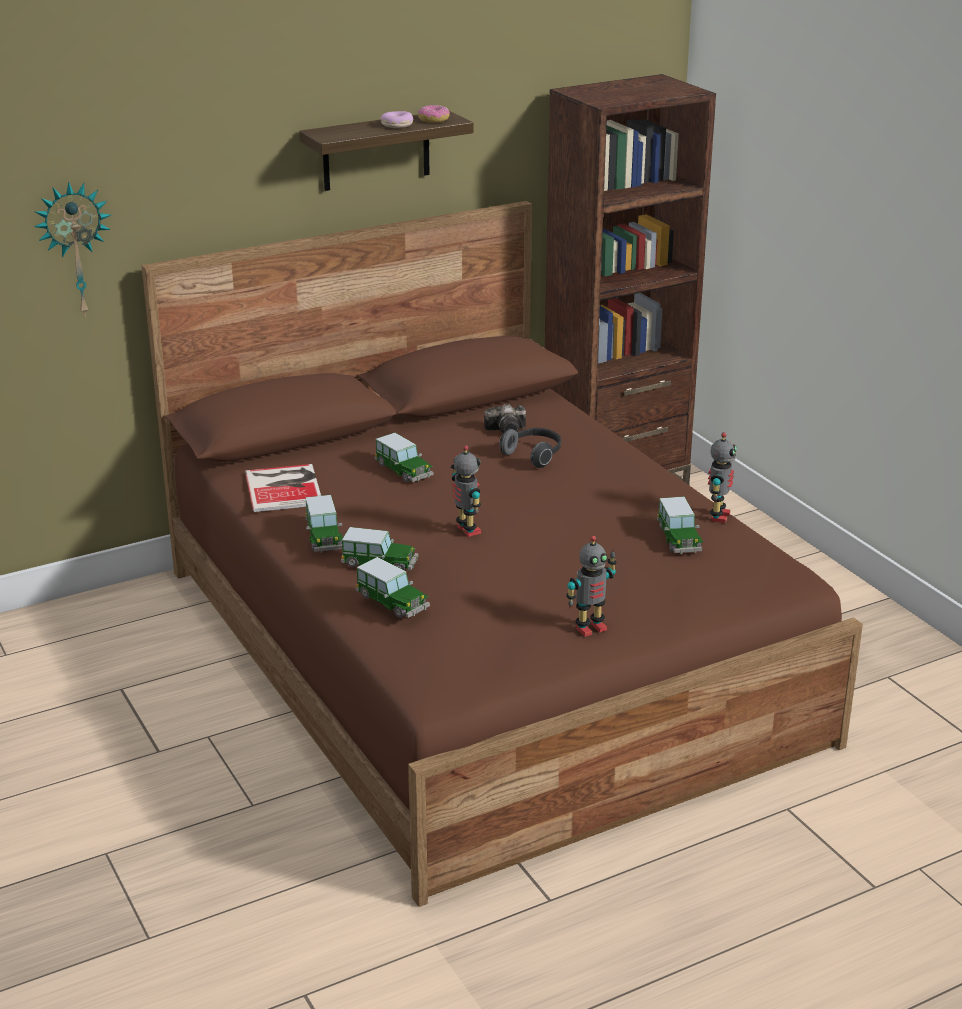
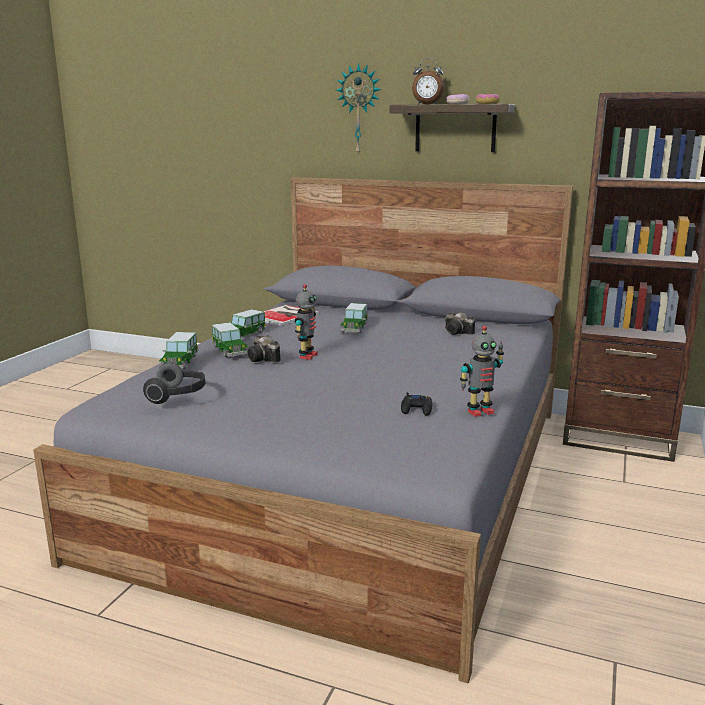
camera: 50 degrees right, 10 degrees down
wall clock [34,182,111,317] -> wall clock moved to [336,63,381,154]
brown bed [141,201,863,907] -> grey bed [33,177,573,683]
headphones [499,428,561,468] -> headphones moved to [143,362,206,404]
toy robot [566,536,617,637] -> none
toy car [657,496,703,554] -> black game controller [401,393,432,416]
none -> camera [247,335,280,363]
none -> alarm clock [412,58,444,105]

